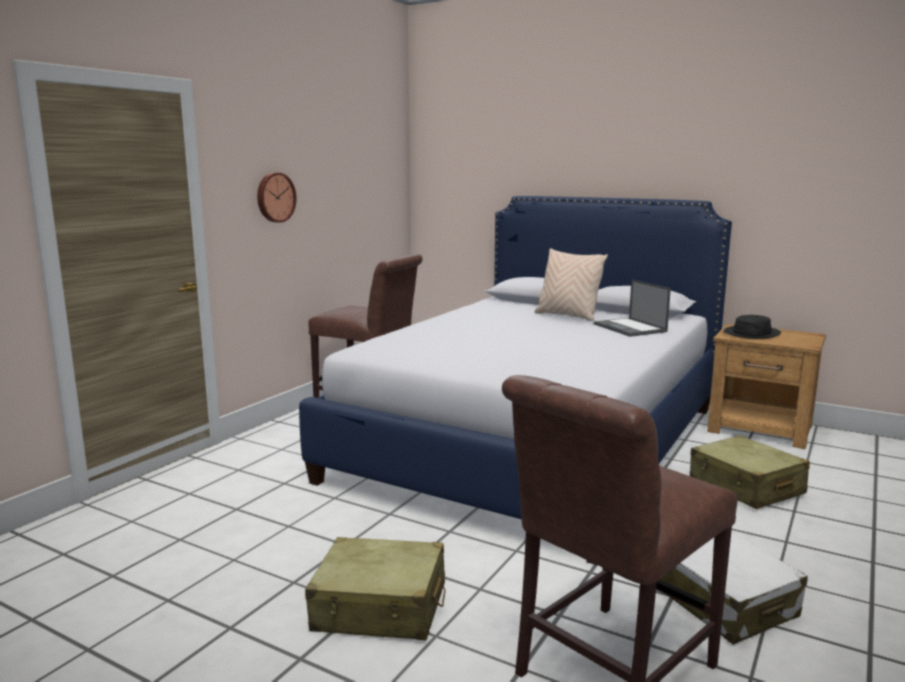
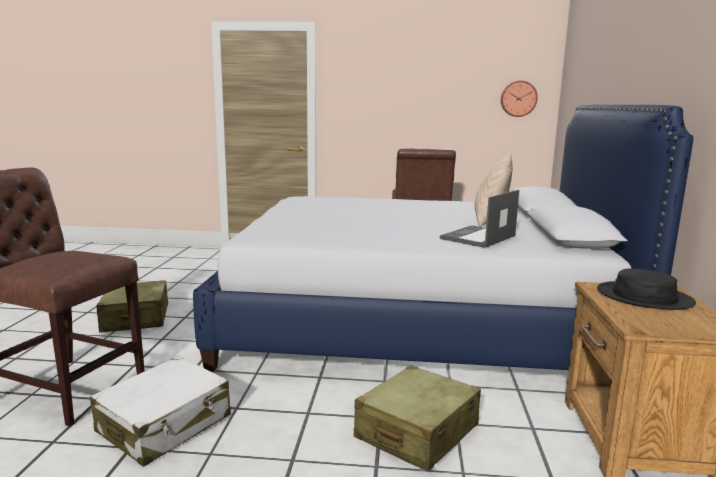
camera: 65 degrees right, 0 degrees up
wall clock [257,173,296,223] -> wall clock moved to [501,80,538,117]

